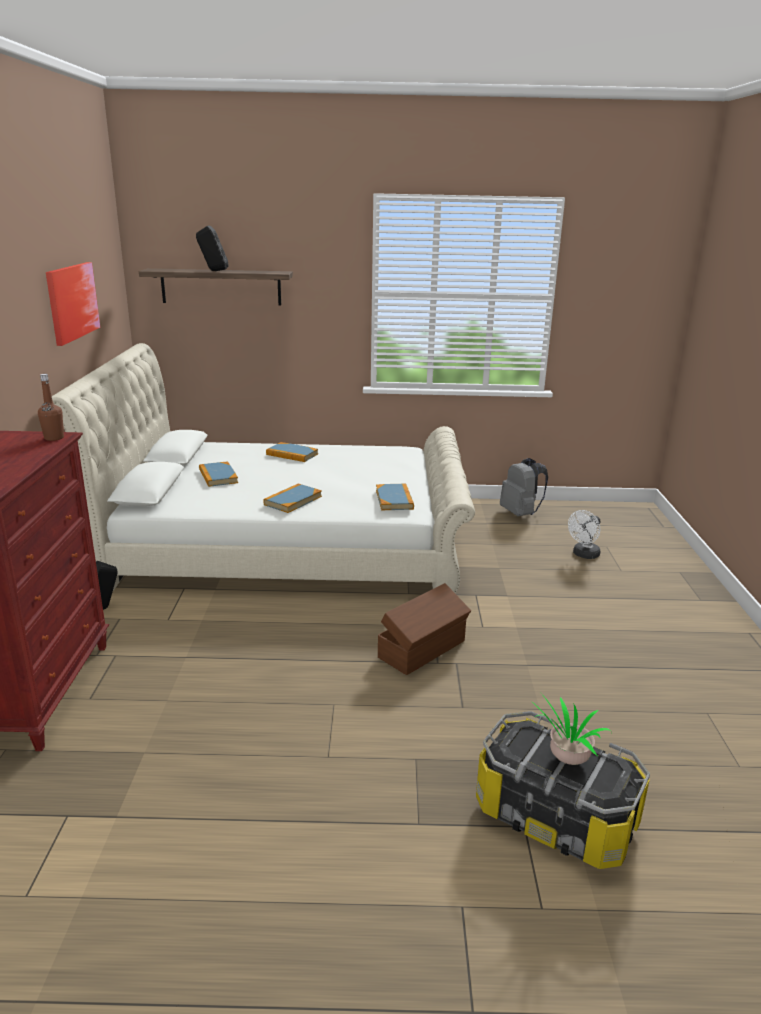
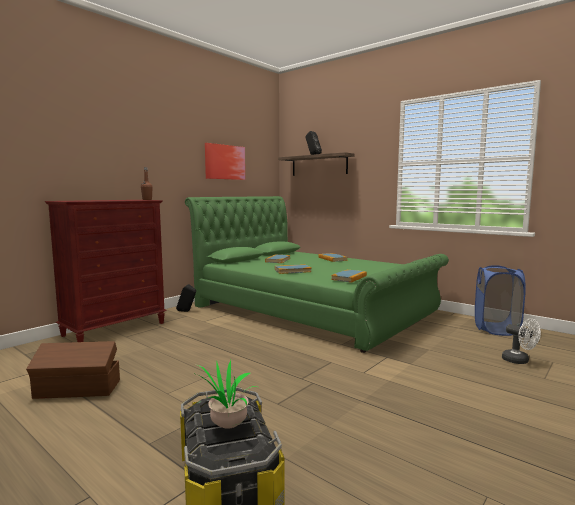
camera: 40 degrees right, 15 degrees down
beige bed [52,343,475,593] -> green bed [185,196,449,353]
brown storage box [378,583,471,675] -> brown storage box moved to [26,341,120,399]
grey backpack [500,458,548,516] -> blue laundry basket [475,265,526,336]
white fan [568,510,601,559] -> white fan turned 120 degrees counterclockwise [502,318,541,364]

